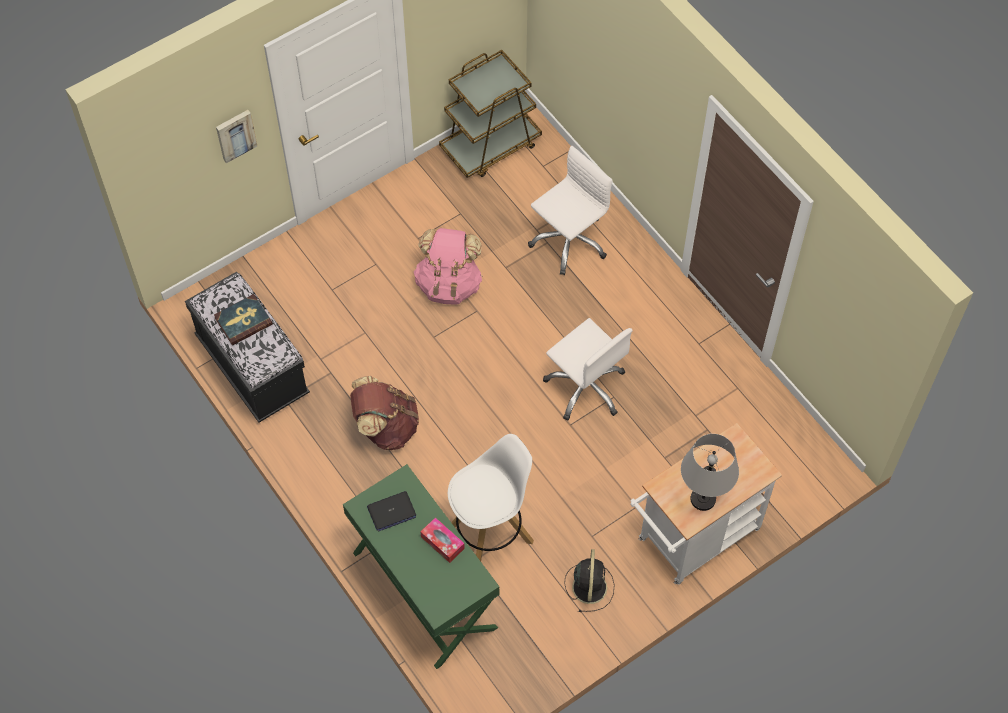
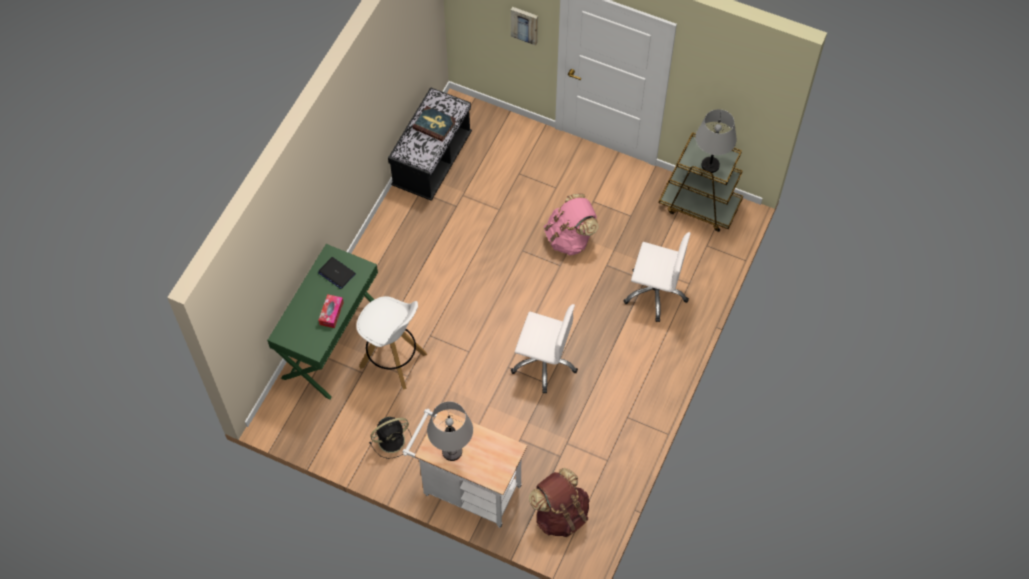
camera: 60 degrees right, 0 degrees up
brown backpack [350,376,419,450] -> brown backpack moved to [529,468,589,537]
white office chair [543,318,633,421] -> white office chair turned 90 degrees counterclockwise [511,304,578,393]
none -> grey table lamp [696,109,737,173]

